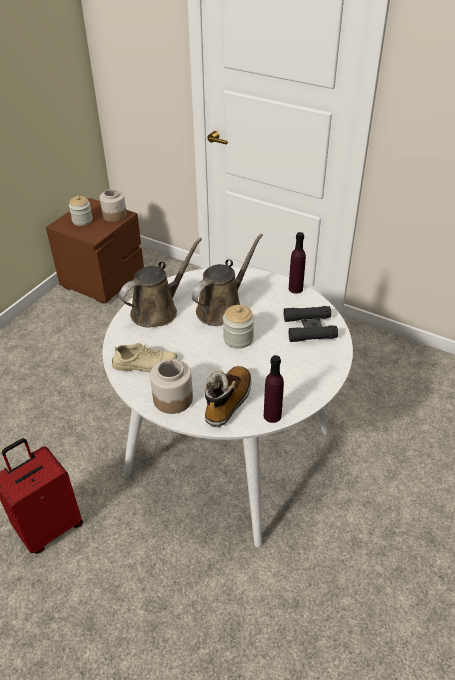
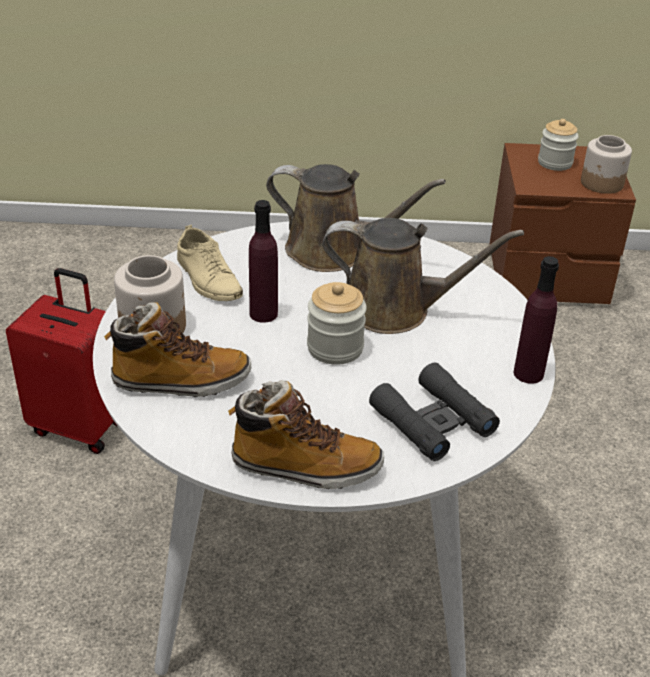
camera: 60 degrees right, 5 degrees down
purple bottle [264,355,284,423] -> purple bottle moved to [249,200,278,323]
none -> boot [228,380,384,489]

